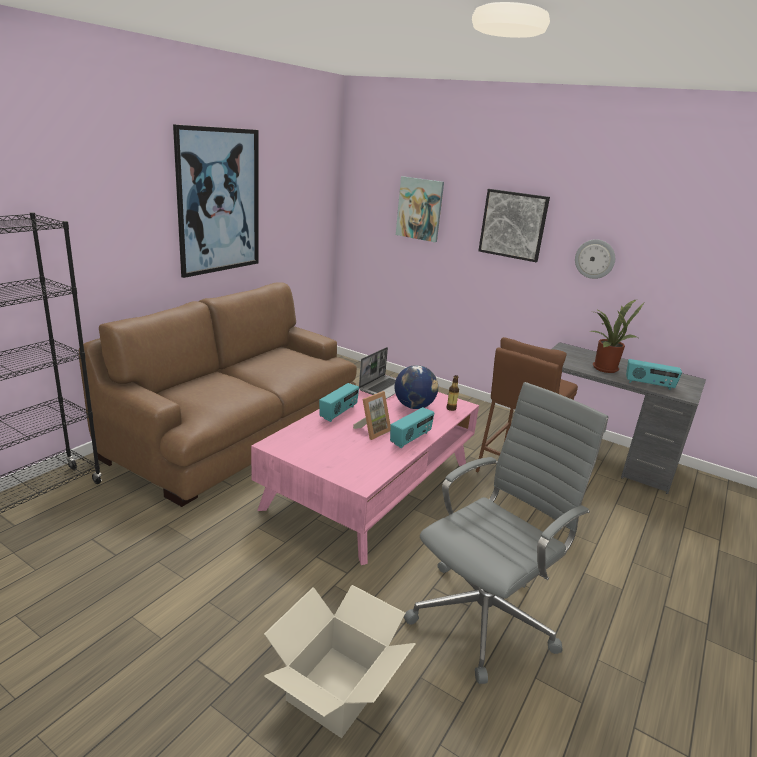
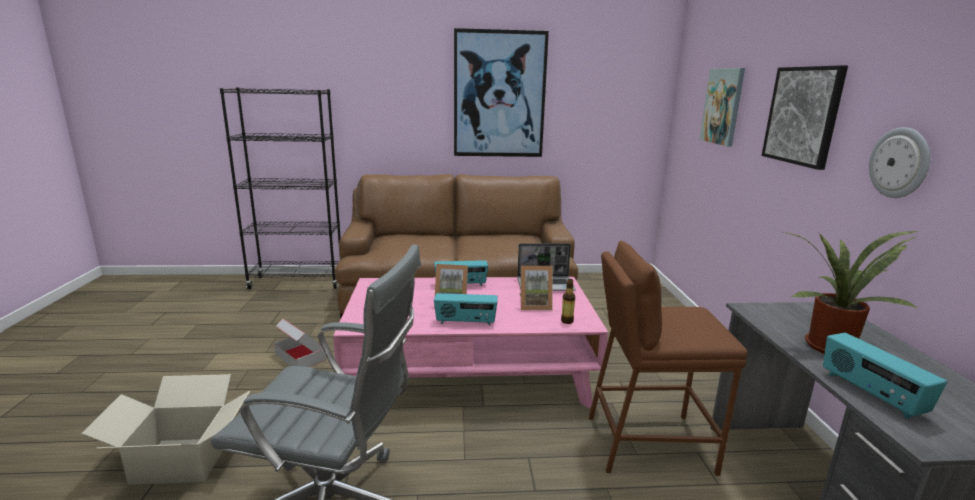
camera: 55 degrees right, 5 degrees down
globe [394,365,438,409] -> picture frame [519,266,552,310]
none -> cardboard box [274,319,327,367]

